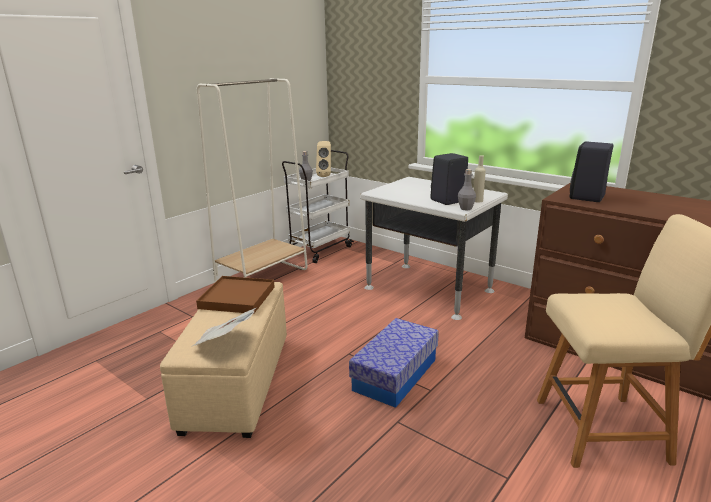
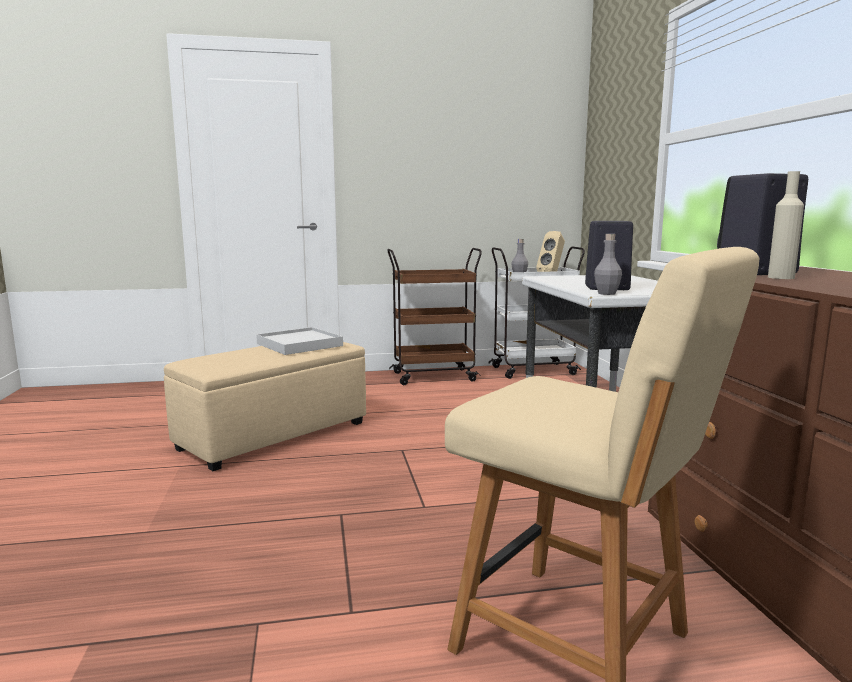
camera: 40 degrees right, 10 degrees down
newspaper [191,308,256,347] -> none
brown tray [196,276,275,313] -> white tray [256,327,343,355]
clothes rack [197,78,308,282] -> brown cart [388,248,482,385]
storage box [349,318,439,408] -> none
beige bottle [473,155,486,203] -> beige bottle moved to [768,171,804,279]

